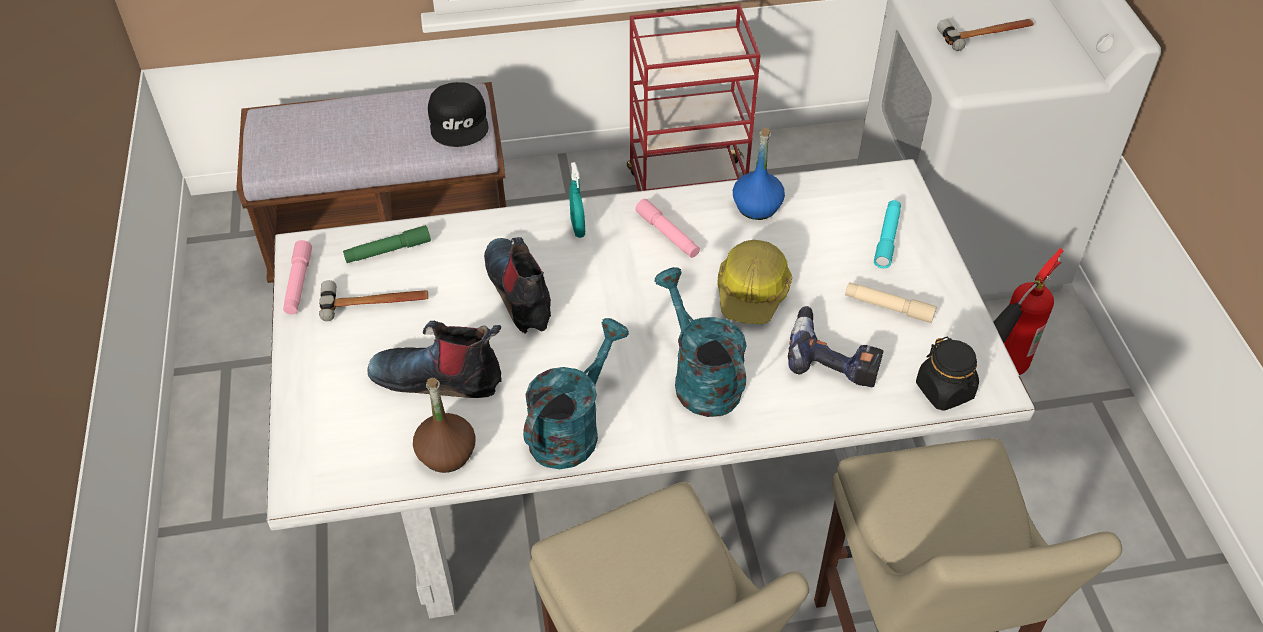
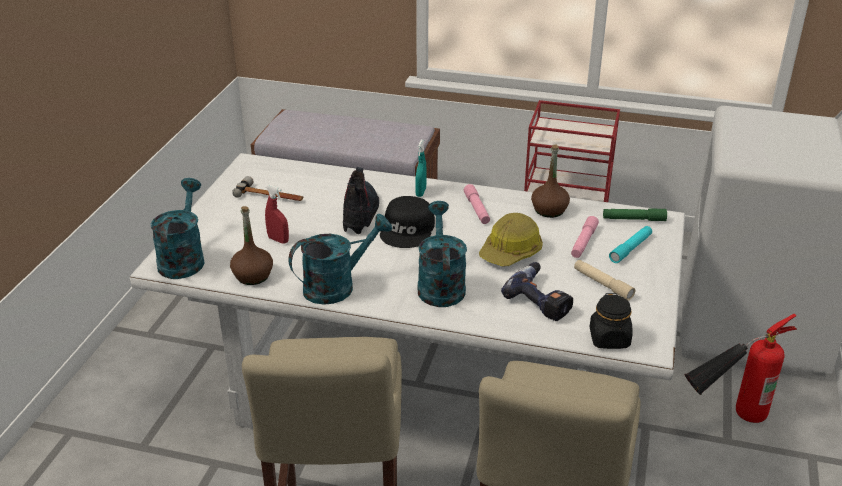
camera: 25 degrees right, 15 degrees down
pink flashlight [283,240,312,315] -> pink flashlight moved to [571,216,599,258]
green flashlight [343,225,431,263] -> green flashlight moved to [603,208,667,221]
boot [367,321,501,398] -> red spray bottle [265,185,289,244]
black cap [428,82,489,147] -> black cap moved to [380,196,435,248]
blue bottle [733,128,785,220] -> brown bottle [531,144,570,218]
hammer [937,19,1034,51] -> none
none -> turquoise watering can [151,178,205,279]

